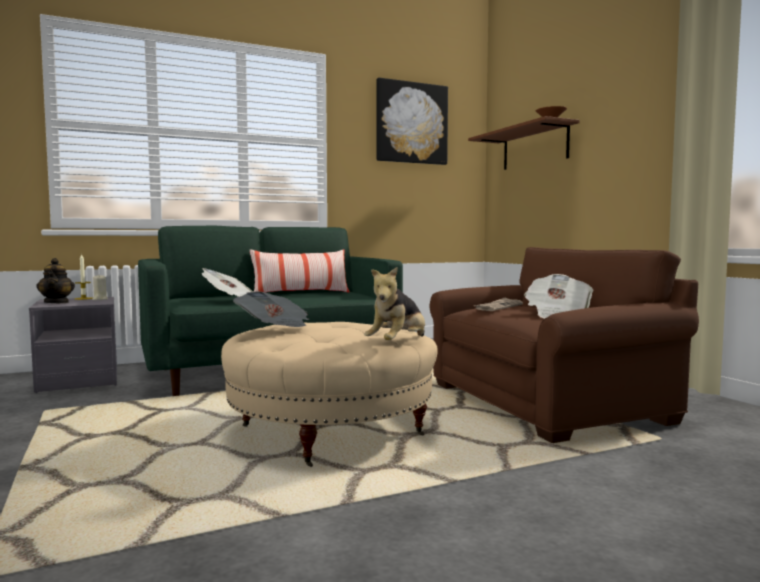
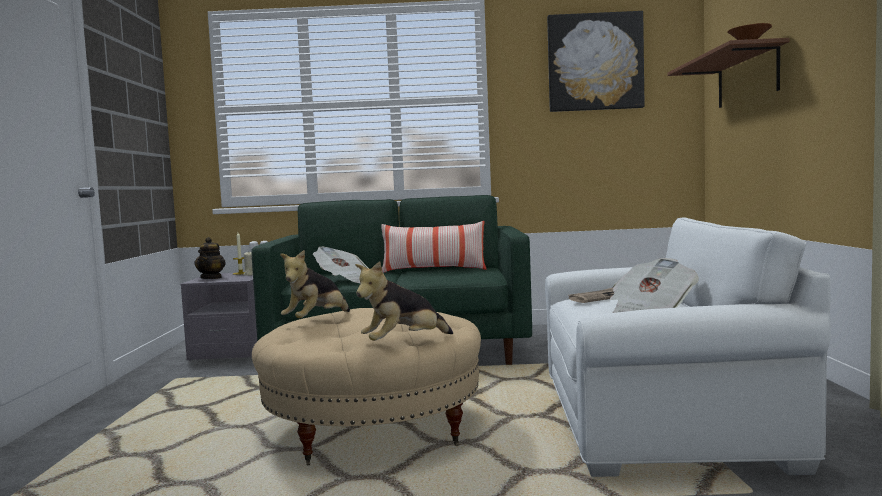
camera: 25 degrees right, 0 degrees up
newspaper [233,291,309,327] -> plush toy [280,250,350,318]
brown armchair [429,247,699,443] -> white armchair [545,218,831,477]

